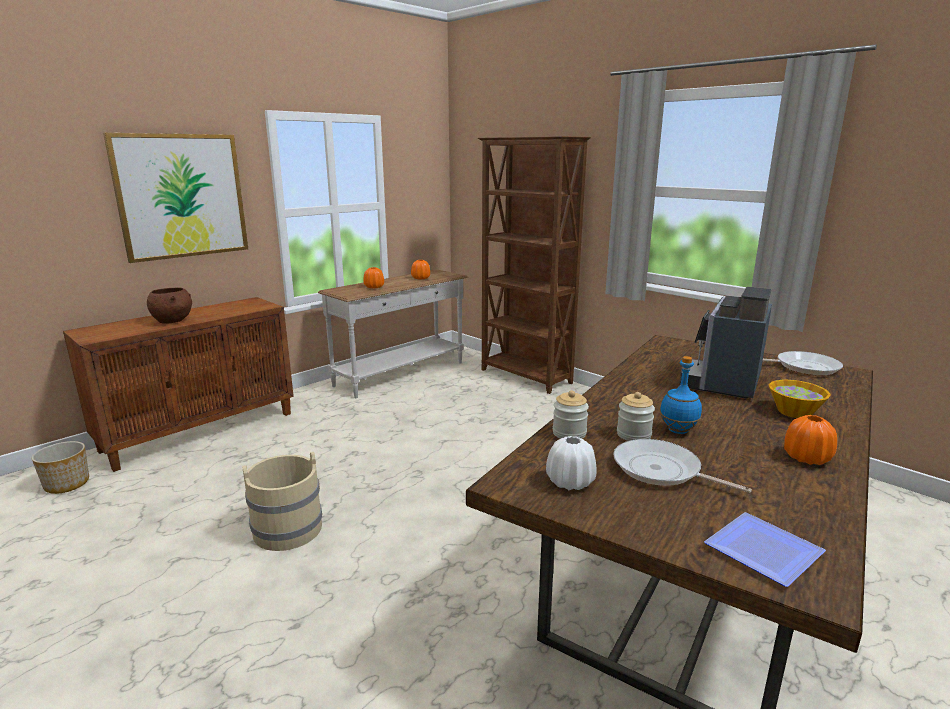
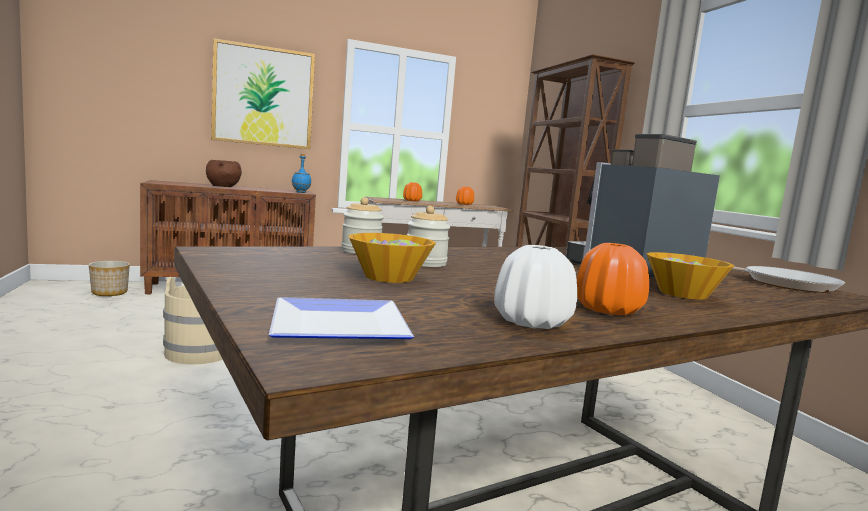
camera: 25 degrees right, 10 degrees down
white vase [546,436,597,490] -> white vase moved to [494,245,577,329]
frying pan [614,439,752,493] -> bowl [348,233,436,283]
blue bottle [660,356,702,434] -> blue bottle moved to [292,154,311,193]

